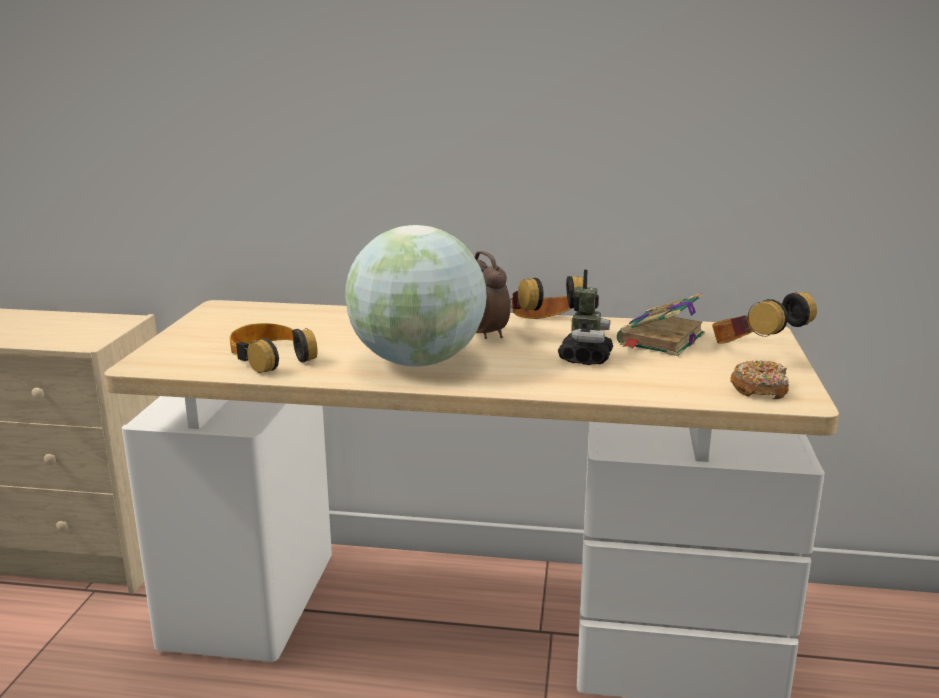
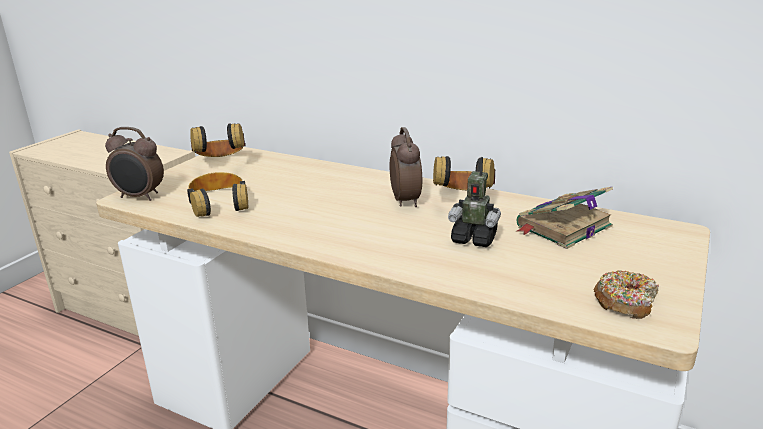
camera: 20 degrees right, 5 degrees up
globe [345,225,487,367] -> none
toy robot [558,269,613,365] -> toy robot turned 75 degrees clockwise [448,157,501,247]
headphones [712,292,817,344] -> headphones moved to [190,123,245,157]
none -> alarm clock [105,127,164,201]

